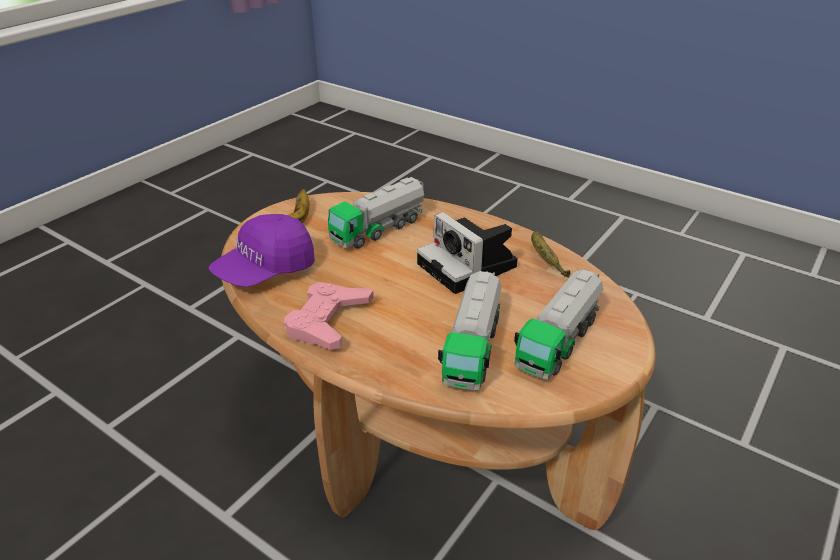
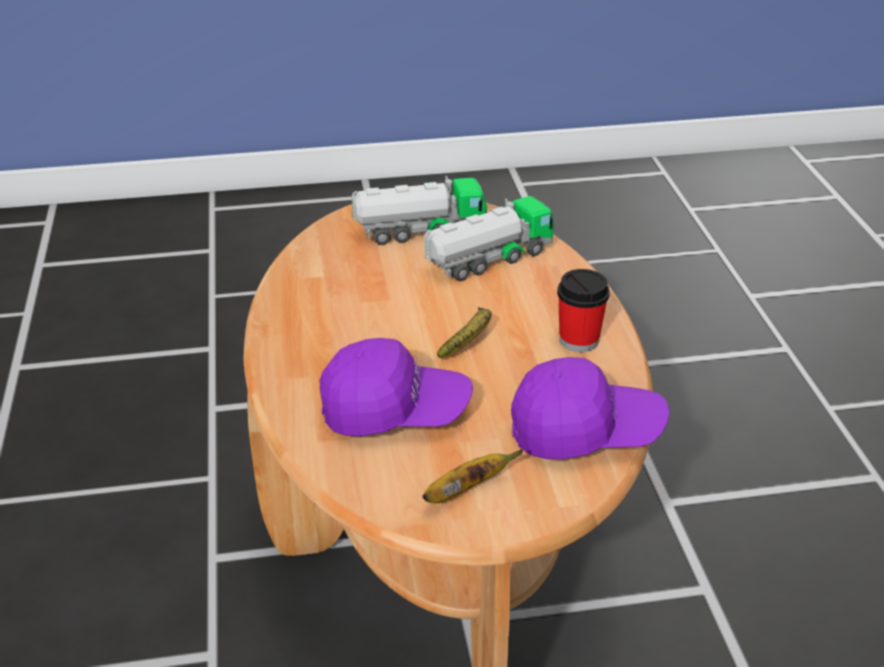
camera: 135 degrees left, 0 degrees up
pink game controller [284,282,374,350] -> cup [557,269,610,352]
toy truck [328,177,424,249] -> purple cap [320,338,473,437]
camera [417,212,518,294] -> none
banana [531,231,570,277] -> banana moved to [437,307,492,358]

